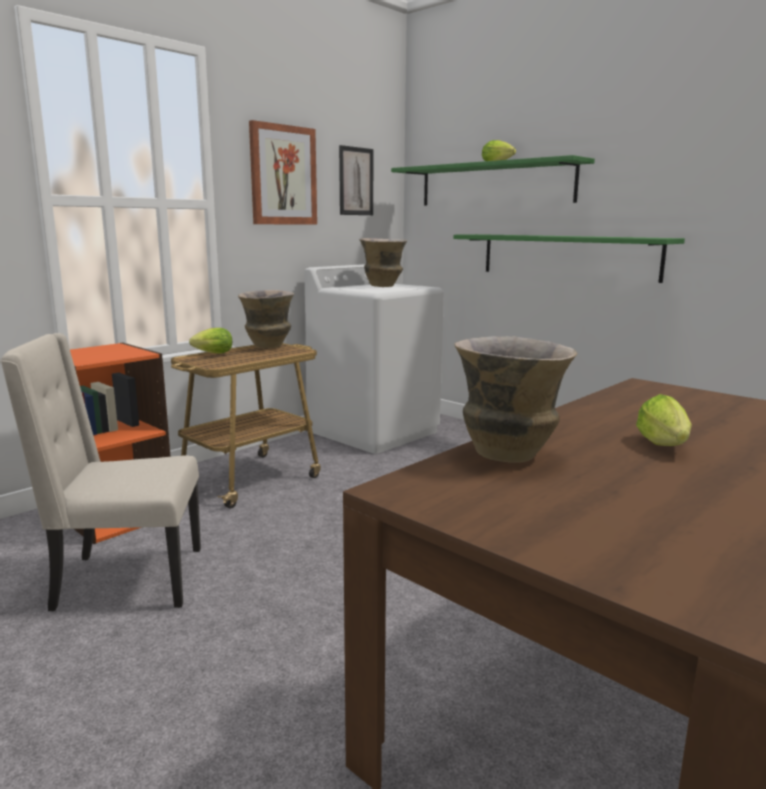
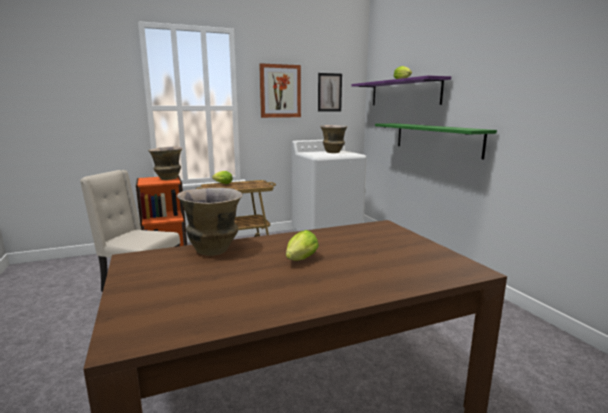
camera: 25 degrees right, 0 degrees up
vase [238,290,294,348] -> vase moved to [148,147,183,180]
green shelf [391,155,595,205] -> purple shelf [352,76,451,105]

